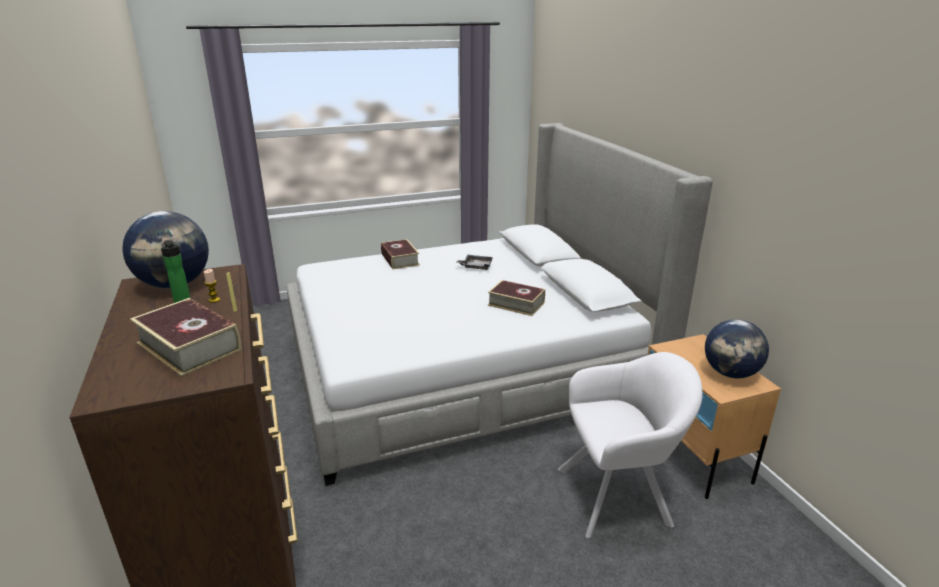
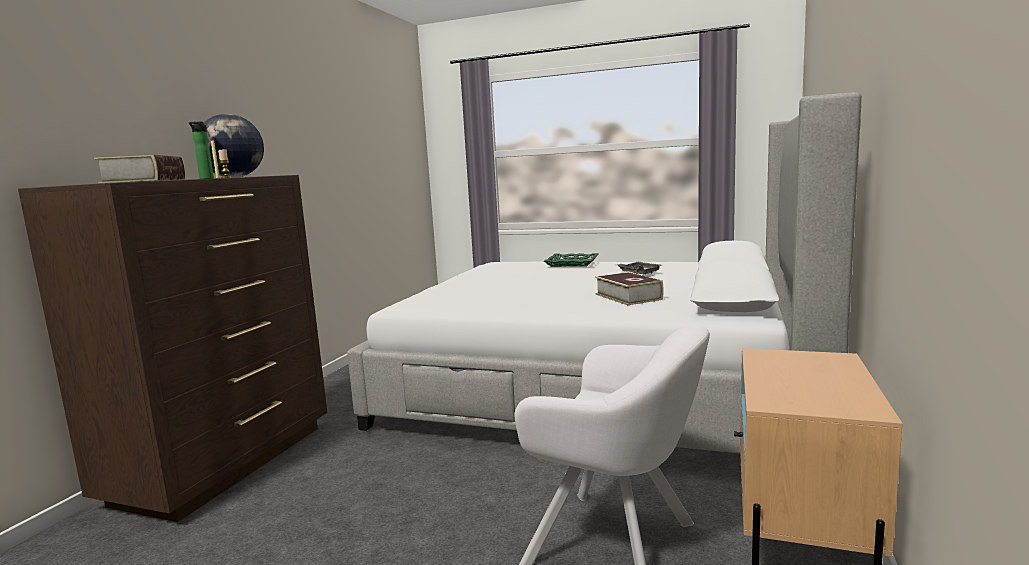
camera: 40 degrees right, 15 degrees down
book [381,239,420,269] -> green tray [544,253,599,267]
globe [705,319,769,378] -> none

